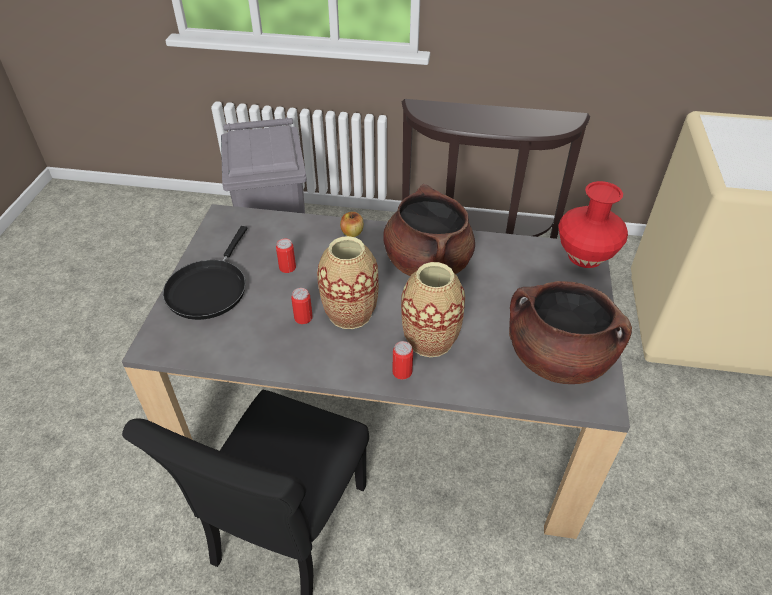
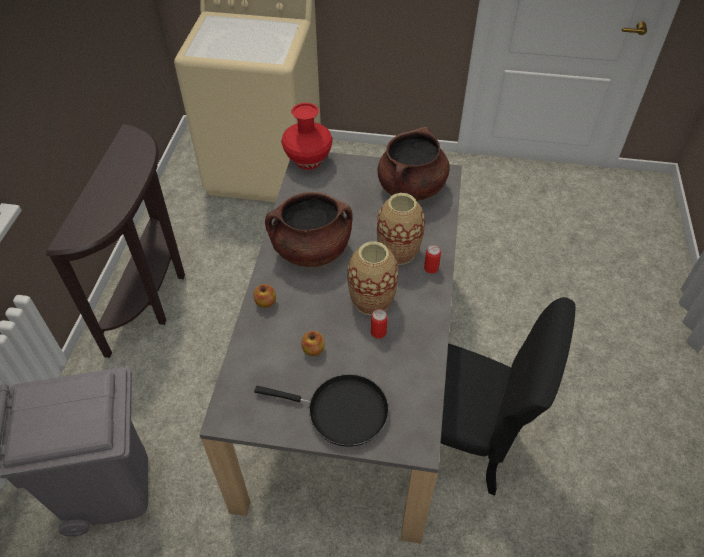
camera: 90 degrees left, 5 degrees up
can [276,239,296,273] -> apple [301,331,325,356]

